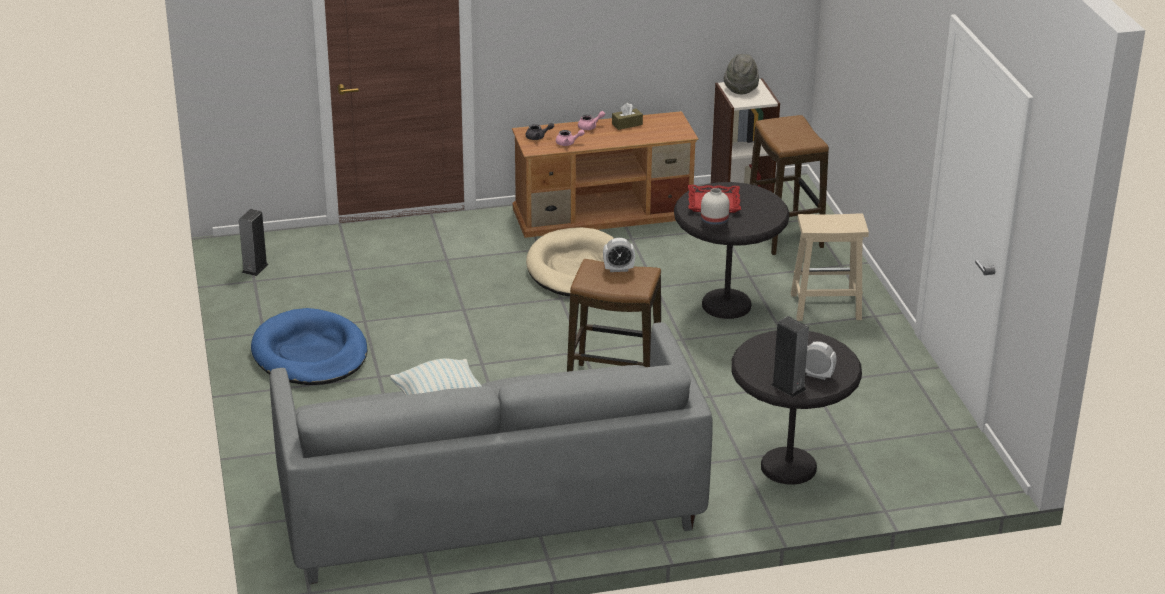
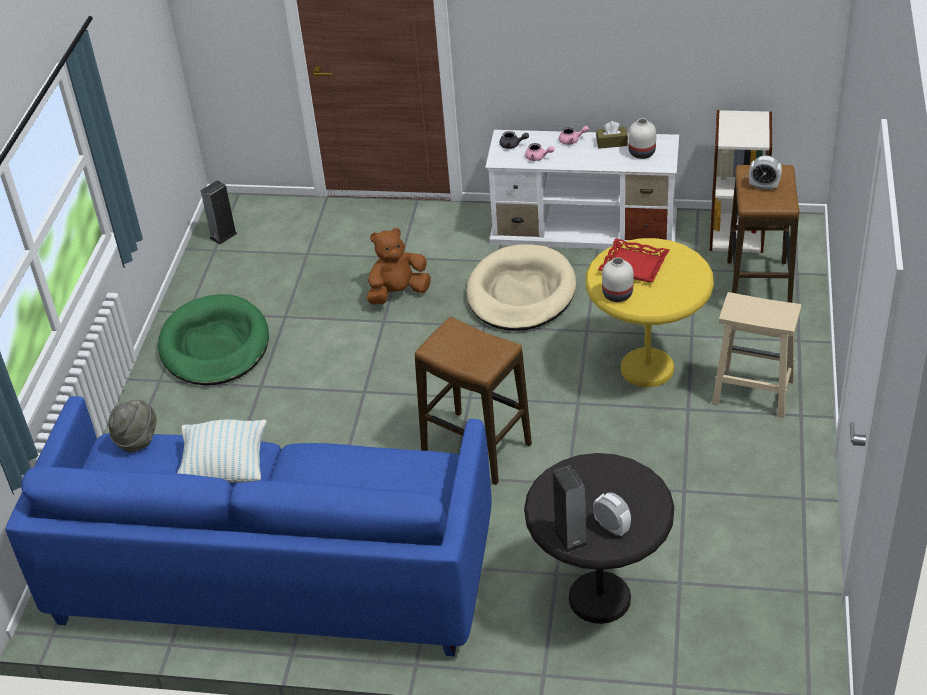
camera: 25 degrees right, 10 degrees up
blue dog bed [251,308,368,385] -> green dog bed [158,294,269,386]
grey sofa [270,322,713,584] -> blue sofa [5,396,492,656]
brown tv stand [512,111,699,238] -> white tv stand [485,130,679,249]
alarm clock [603,238,635,272] -> alarm clock moved to [749,156,782,190]
black side table [674,182,789,319] -> yellow side table [586,238,714,387]
grey hat [724,54,759,94] -> grey hat moved to [109,400,156,452]
none -> brown plush toy [366,228,431,304]
none -> white vase [628,118,656,159]

